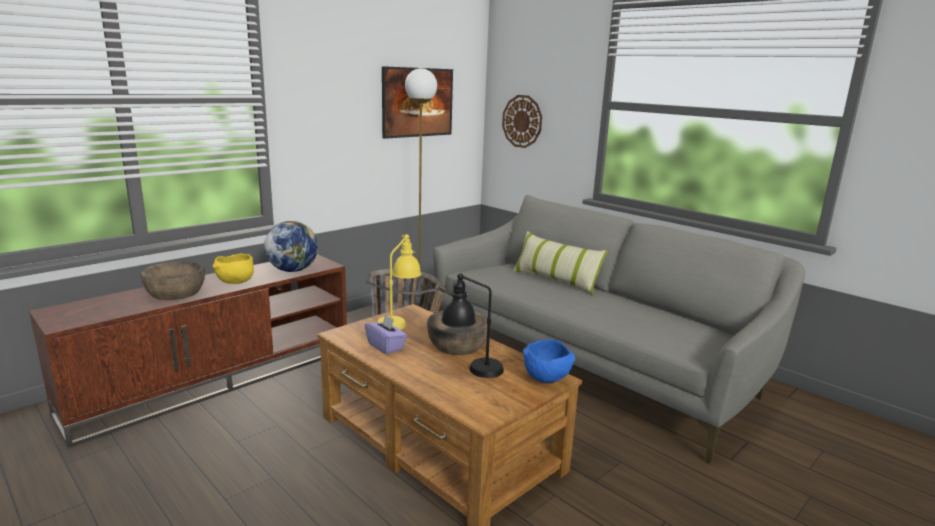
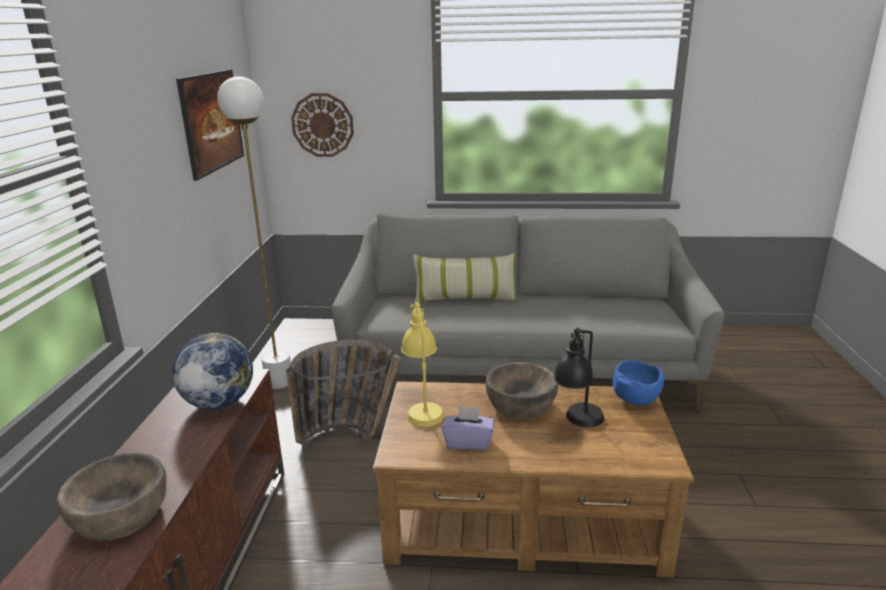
camera: 40 degrees left, 5 degrees up
yellow bowl [212,253,254,284] -> none

